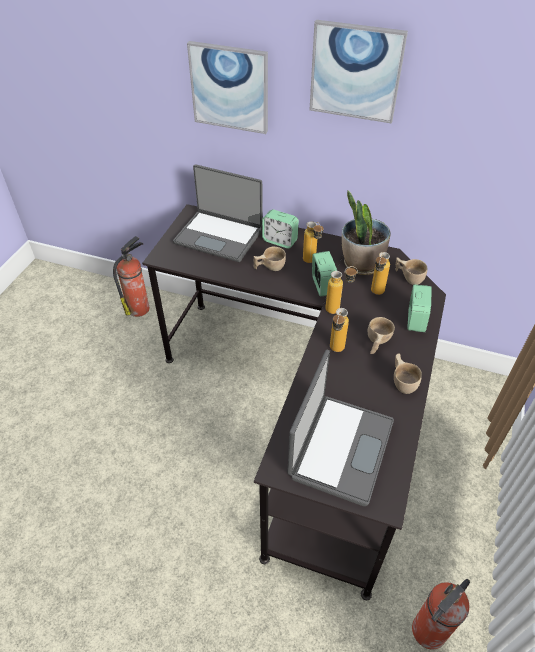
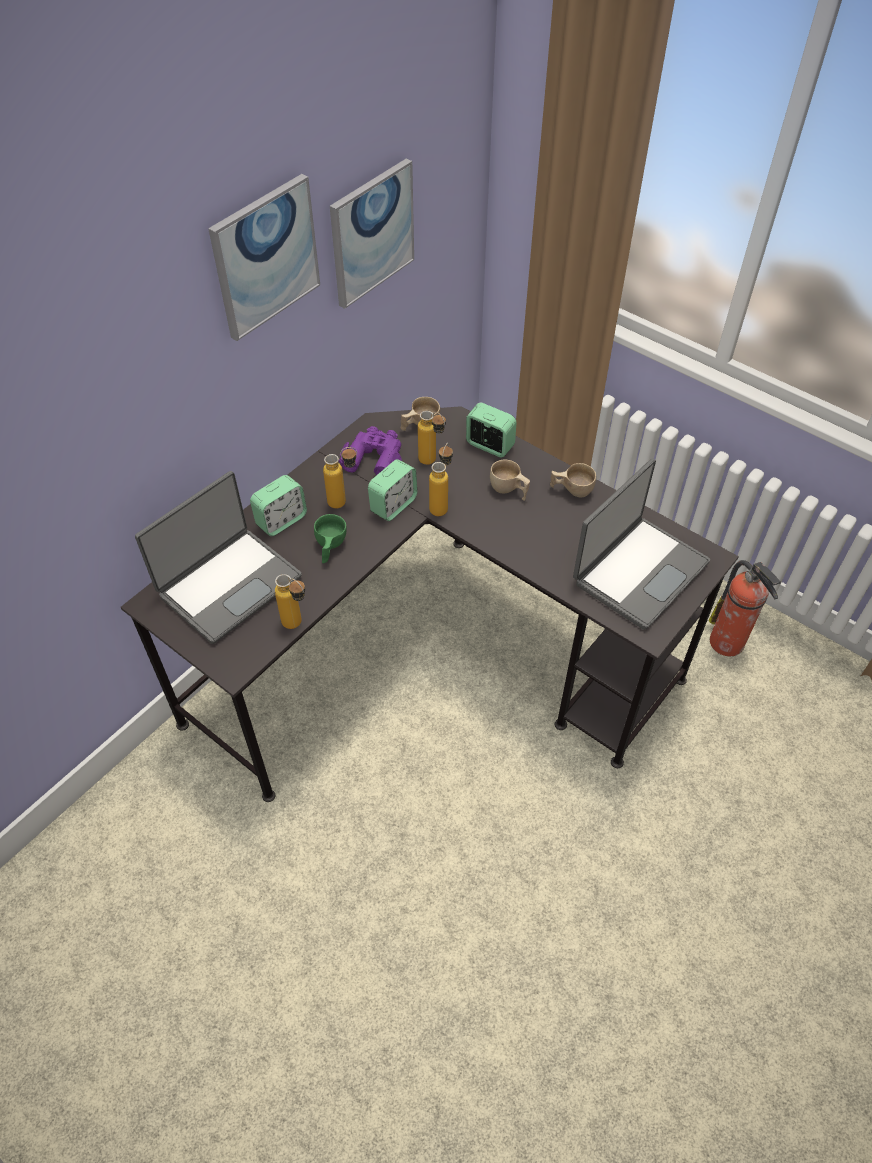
camera: 70 degrees left, 5 degrees up
fire extinguisher [113,236,149,317] -> none
picture [187,41,268,134] -> picture moved to [330,159,414,309]
beige cup [253,247,286,271] -> green cup [314,514,346,563]
laptop [287,350,394,506] -> laptop turned 90 degrees clockwise [573,458,710,630]
alarm clock [312,251,337,296] -> alarm clock turned 120 degrees clockwise [368,459,417,521]
bottle [330,308,349,352] -> bottle moved to [275,574,305,629]
potted plant [342,190,390,275] -> purple binoculars [339,426,402,475]

